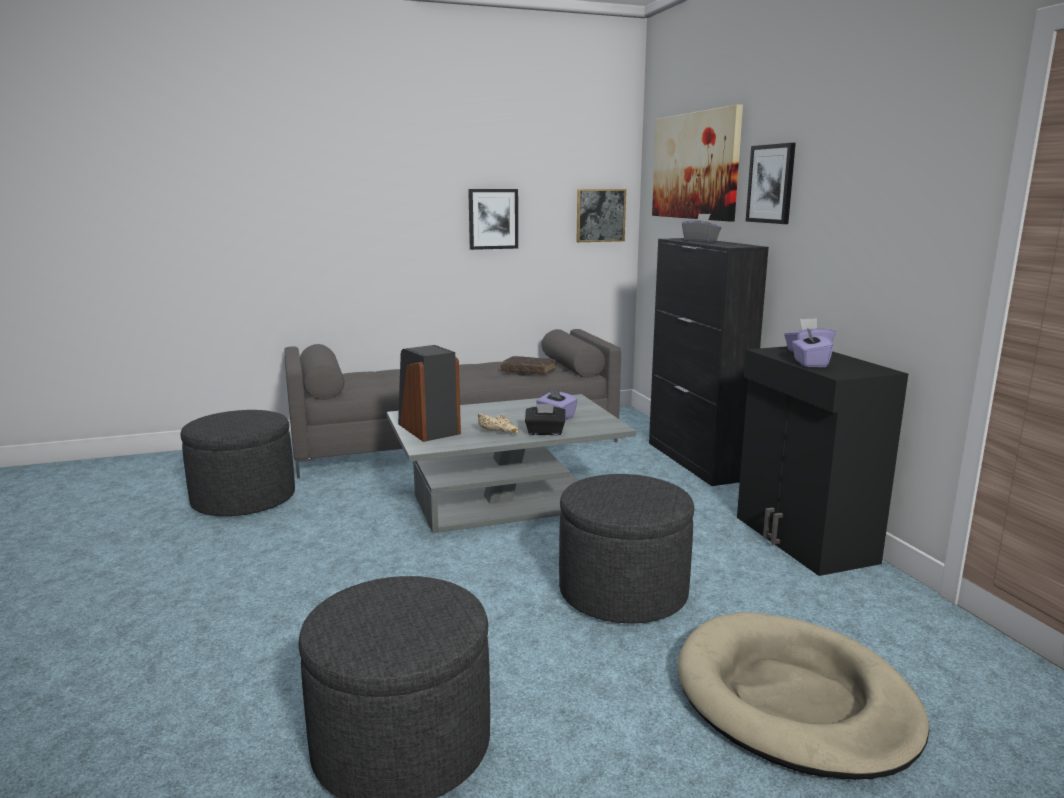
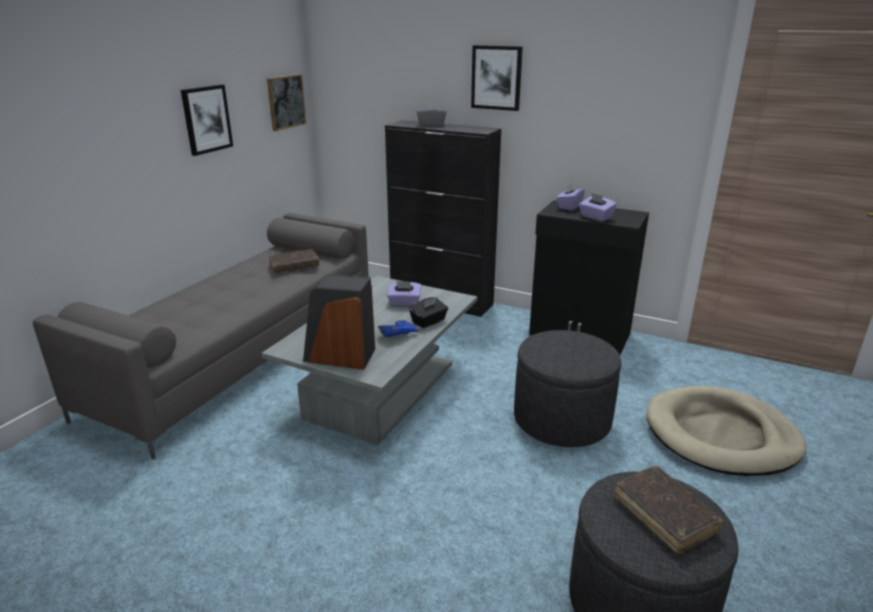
camera: 45 degrees left, 10 degrees up
grey ottoman [180,410,295,516] -> none
beige bowl [478,414,519,434] -> blue bowl [378,320,420,337]
picture [652,104,743,221] -> none
none -> brown book [613,466,724,555]

